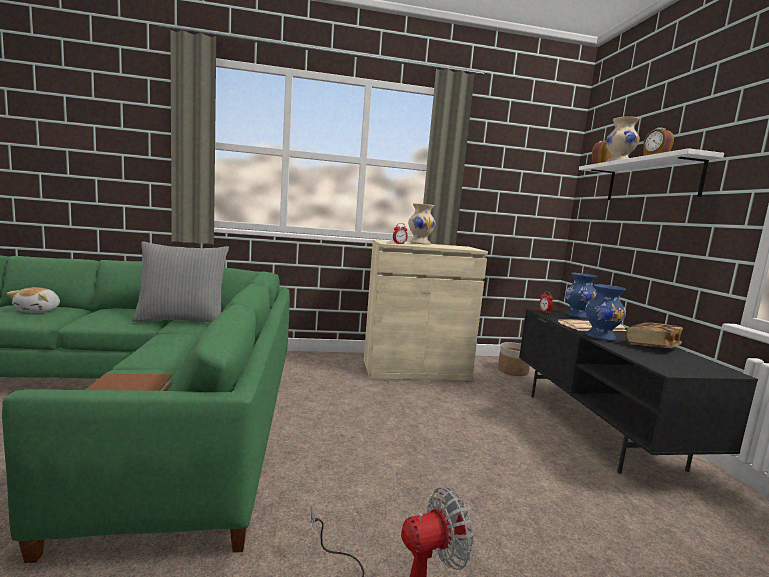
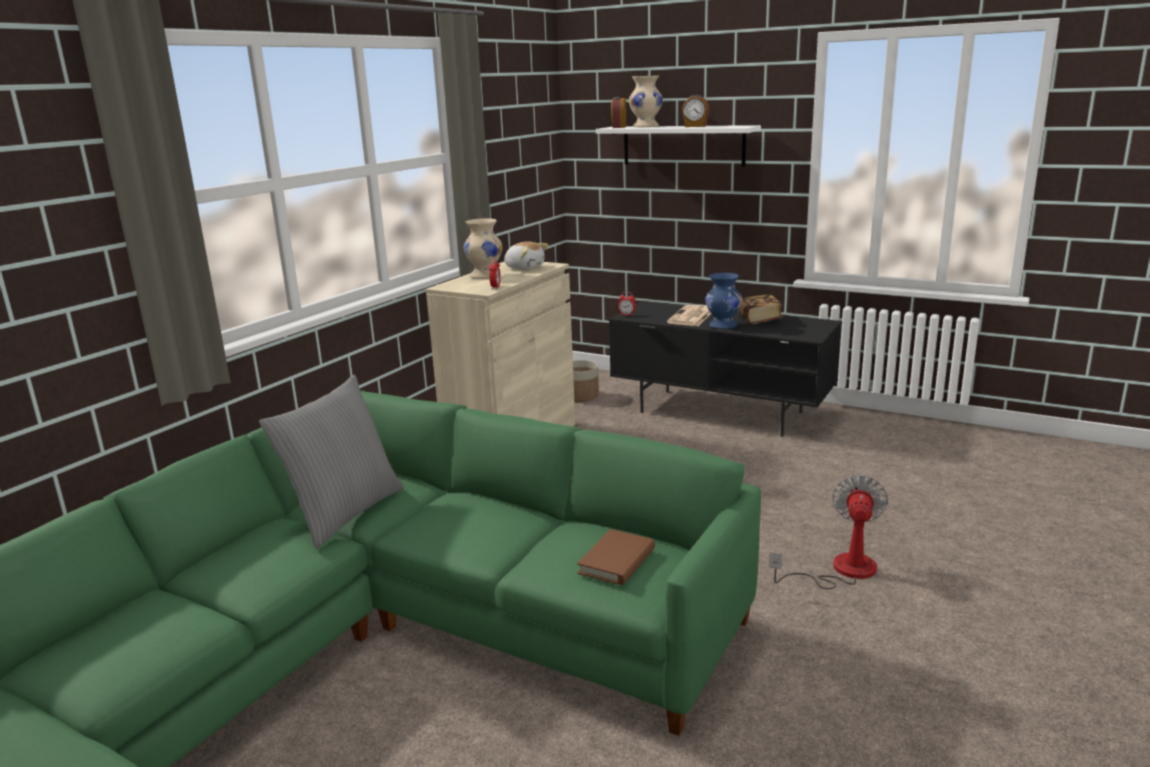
camera: 50 degrees left, 10 degrees up
plush toy [6,287,60,313] -> plush toy moved to [504,241,548,270]
blue vase [565,273,597,318] -> none

